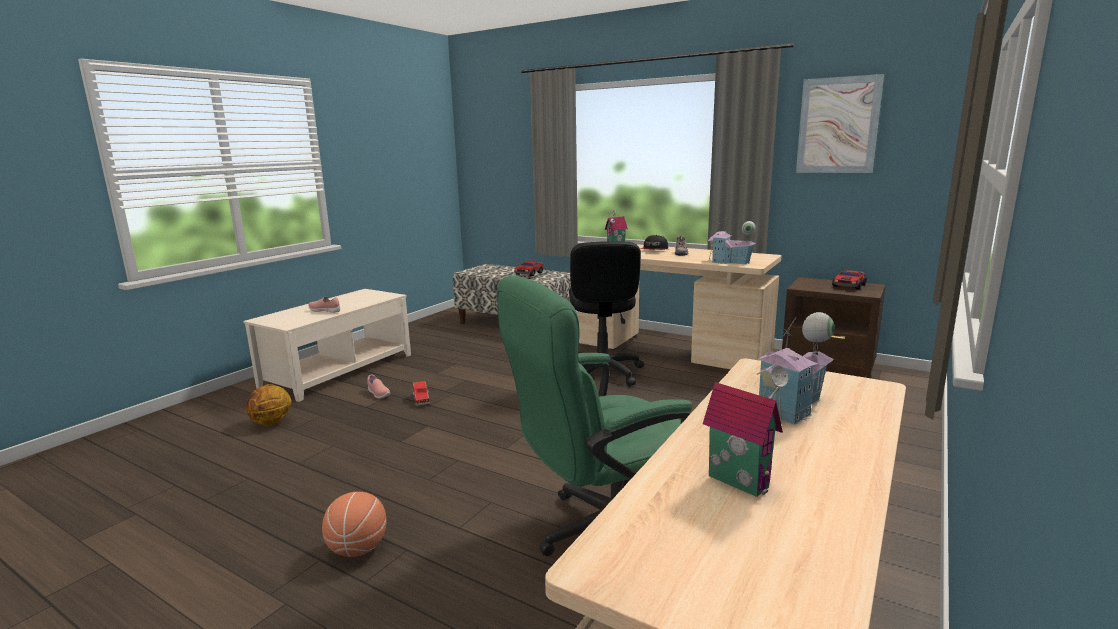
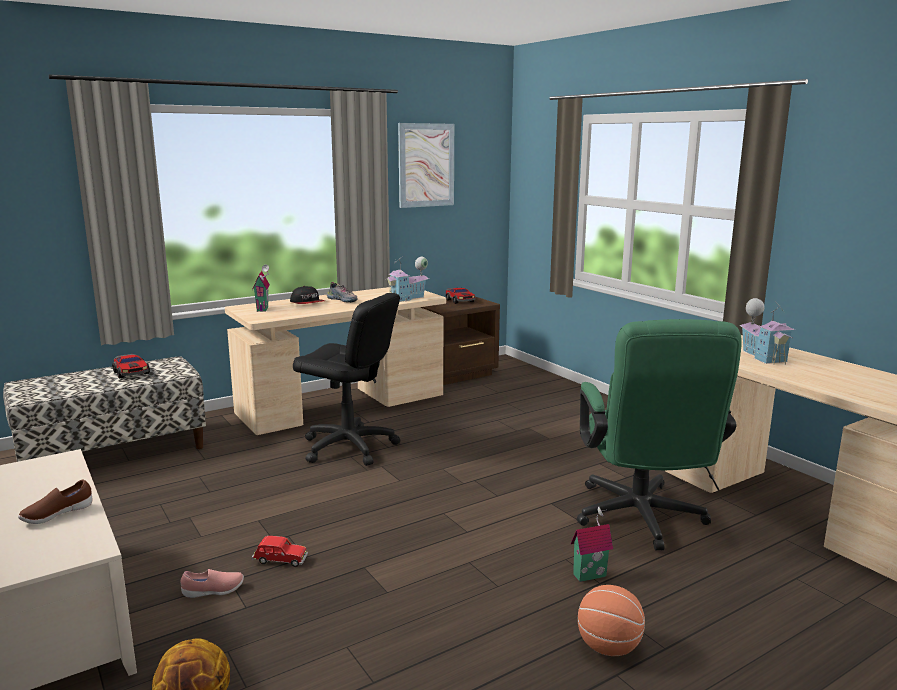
camera: 65 degrees left, 0 degrees up
pink shoe [308,297,340,313] -> brown shoe [18,479,92,524]
toy house [703,366,788,497] -> toy house moved to [570,507,613,582]

